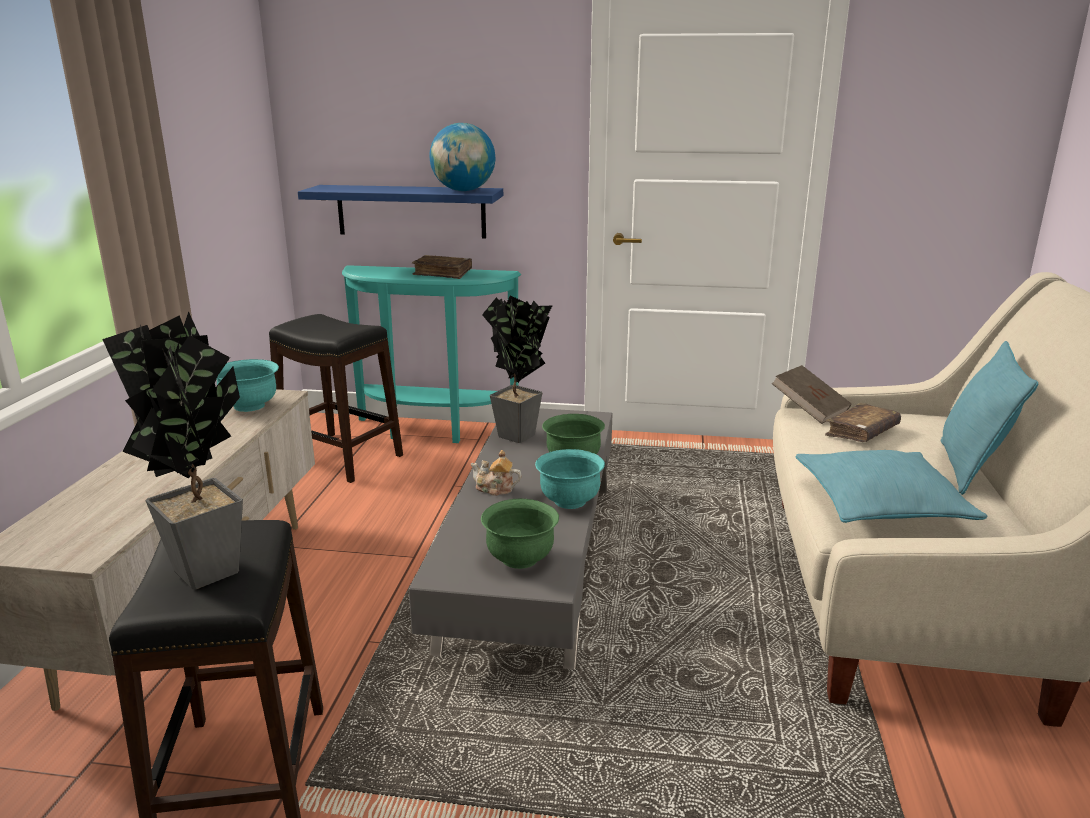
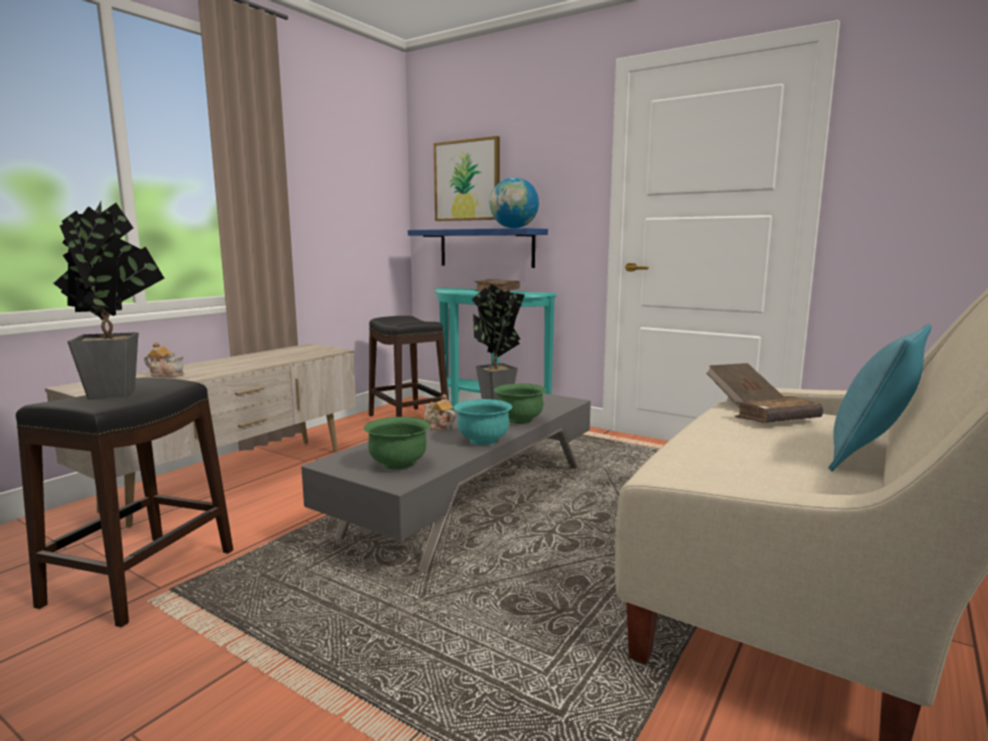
camera: 25 degrees right, 10 degrees down
turquoise bowl [217,359,279,412] -> none
turquoise pillow [795,450,988,523] -> none
none -> teapot [144,342,184,377]
none -> picture [434,136,500,221]

